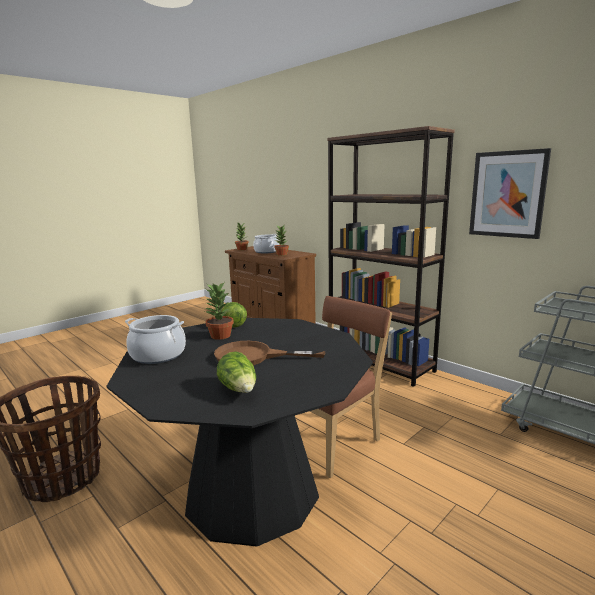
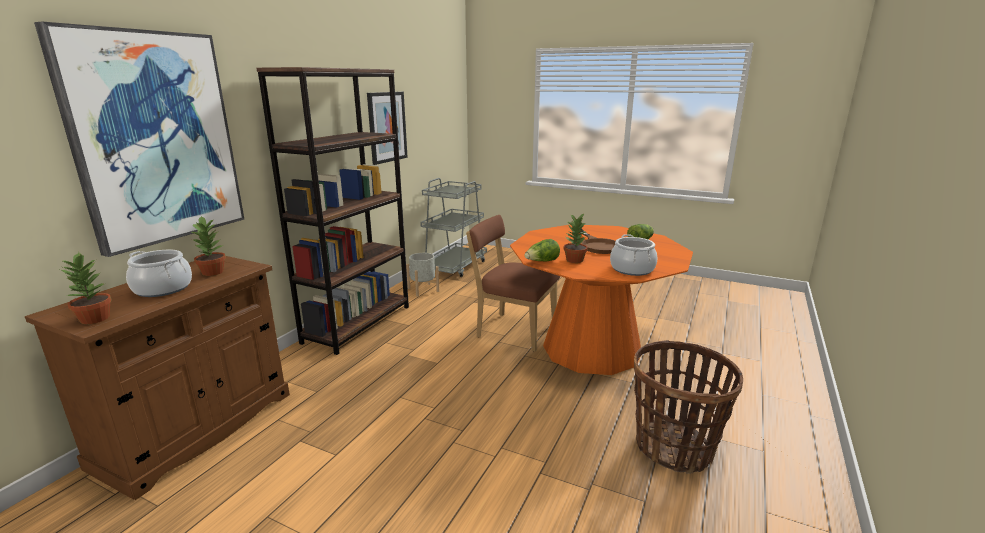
camera: 110 degrees left, 5 degrees up
black dining table [106,318,373,546] -> orange dining table [510,224,693,375]
none -> picture [34,22,244,257]
none -> grey planter [406,253,439,297]

